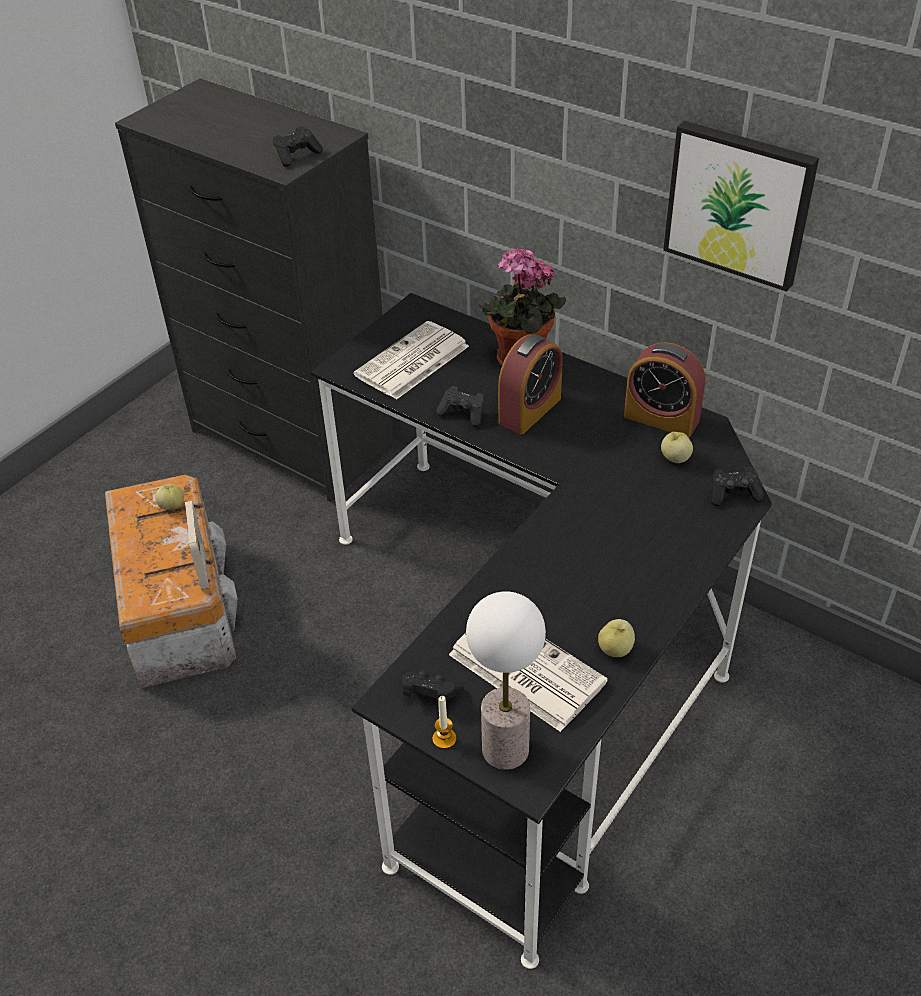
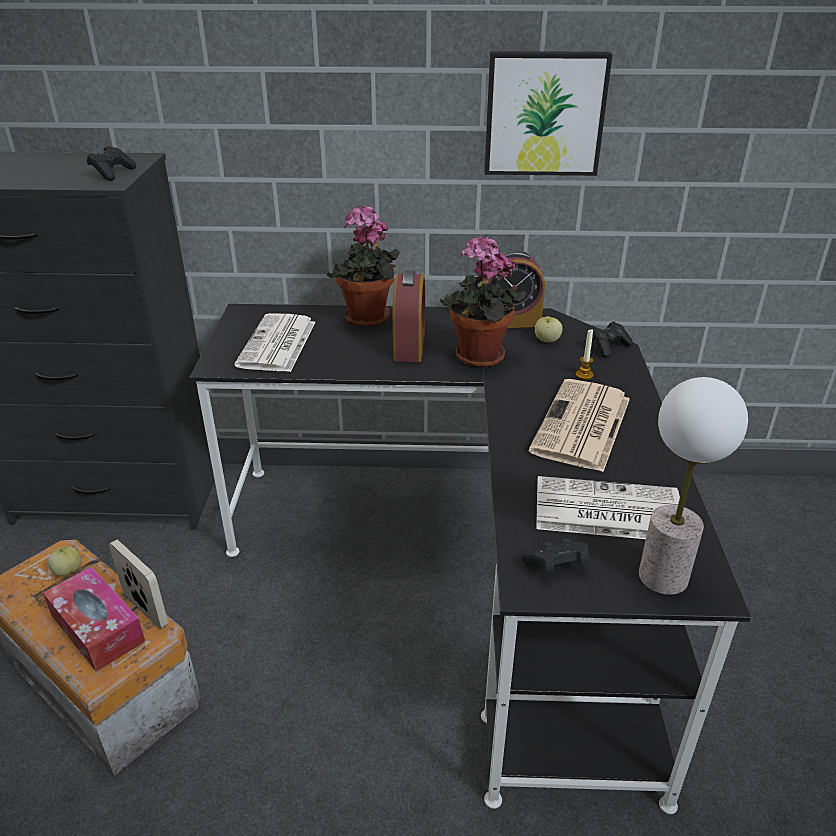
camera: 35 degrees left, 10 degrees down
candle [433,696,456,749] -> candle moved to [576,329,593,380]
black game controller [436,386,485,427] -> none
apple [598,619,635,657] -> none
none -> tissue box [43,567,145,672]
none -> potted plant [440,236,526,368]
none -> newspaper [529,379,630,472]

